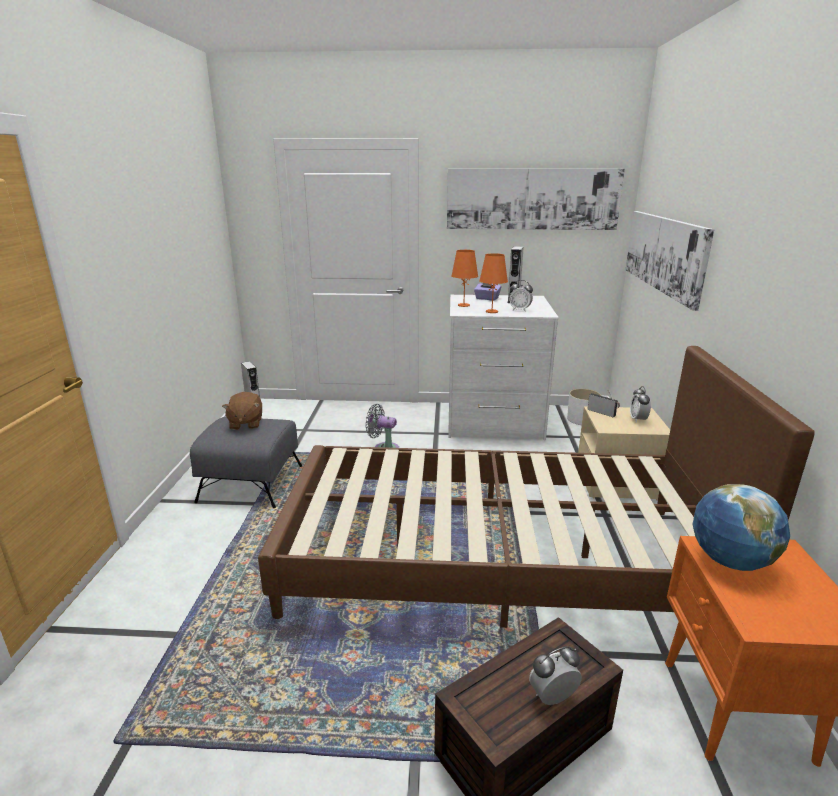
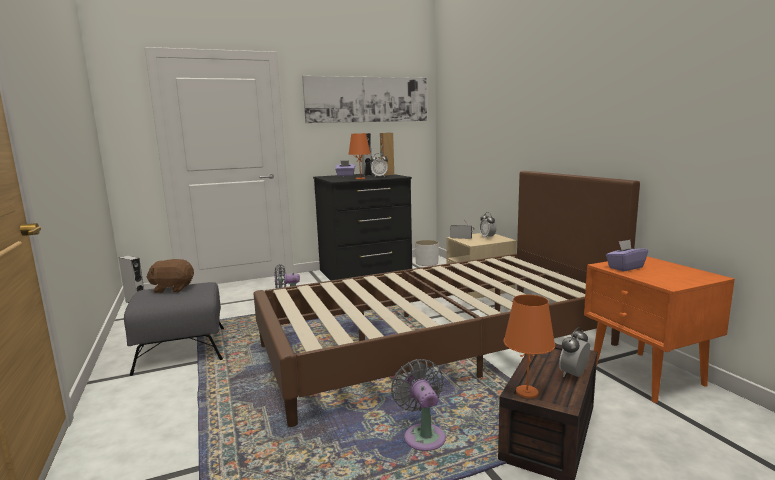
camera: 25 degrees left, 10 degrees down
brown plush toy [222,392,262,430] -> brown plush toy turned 120 degrees clockwise [147,259,194,293]
white dresser [448,295,559,440] -> black dresser [313,173,412,281]
orange table lamp [451,250,478,307] -> orange table lamp moved to [504,294,555,398]
picture [626,211,715,311] -> none
globe [692,484,790,571] -> purple tissue box [606,240,648,271]
none -> brown speaker [380,133,394,176]
none -> grey fan [391,359,446,451]

